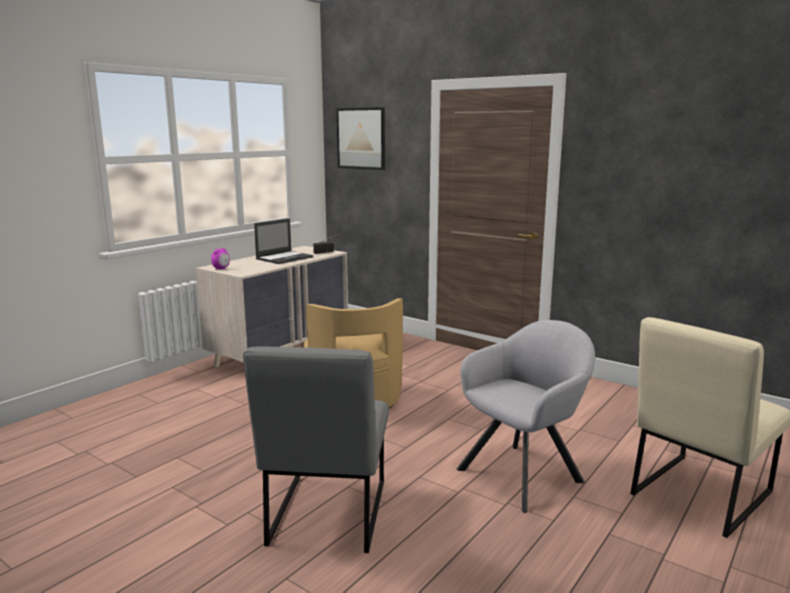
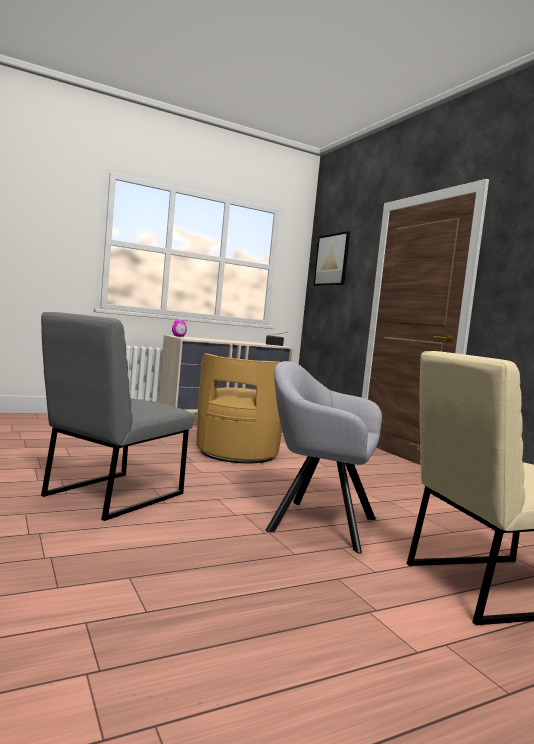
camera: 25 degrees right, 10 degrees down
laptop [254,218,313,264] -> none
grey armchair [456,320,595,513] -> grey armchair turned 150 degrees counterclockwise [265,361,382,553]

